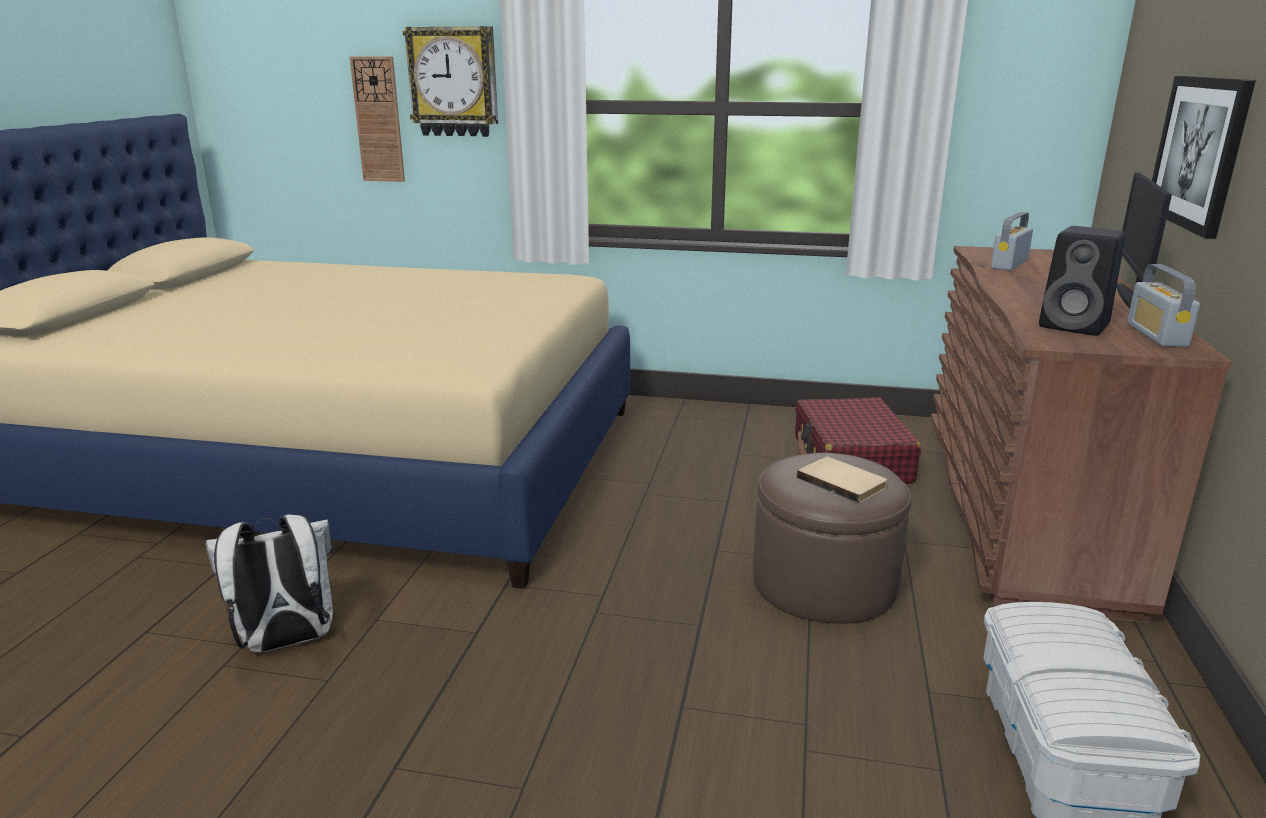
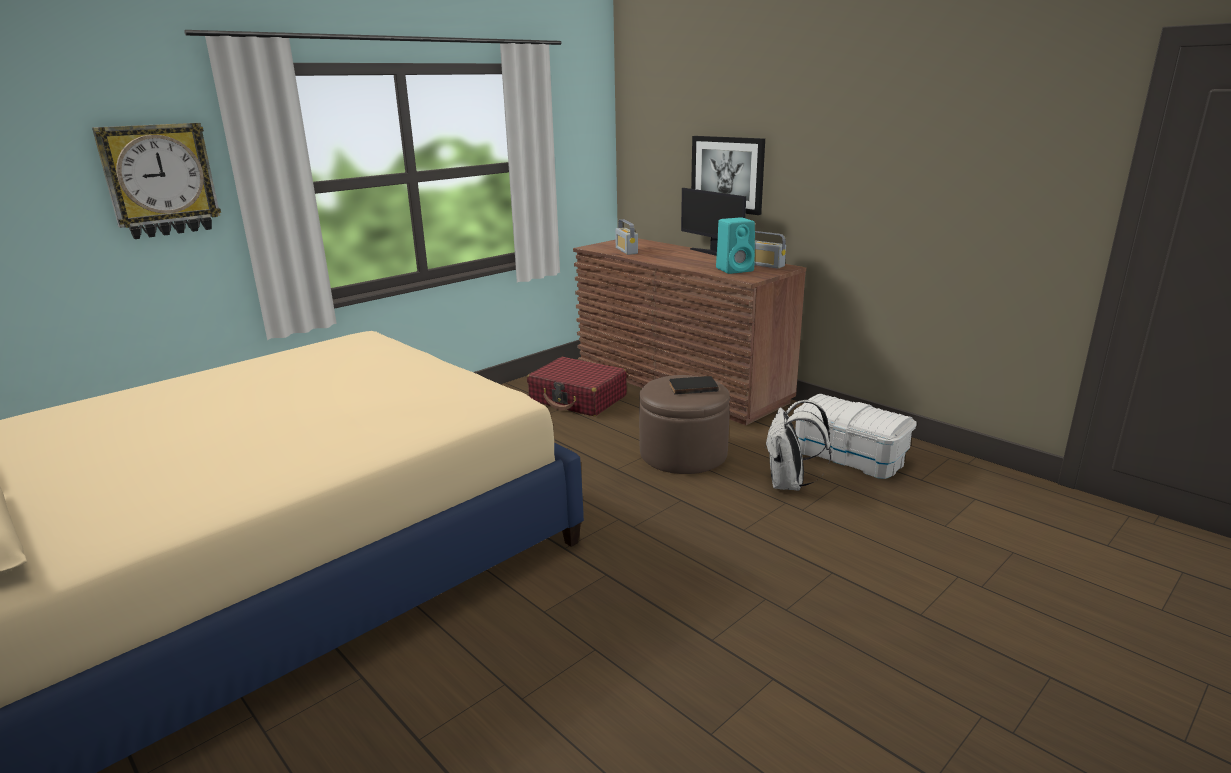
camera: 55 degrees left, 0 degrees up
white backpack [205,514,333,652] -> white backpack moved to [766,400,832,491]
wall clock [350,56,405,182] -> none
beige book [797,457,887,503] -> black book [669,376,719,395]
black speaker [1039,226,1126,336] -> turquoise speaker [716,217,755,274]

